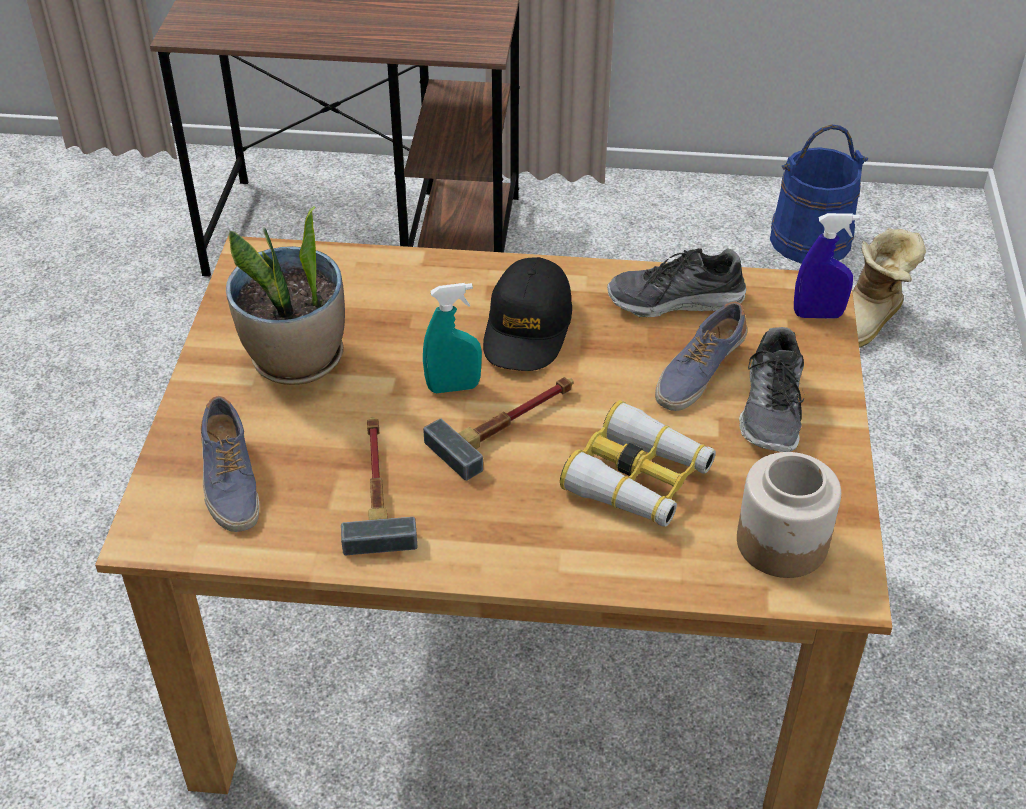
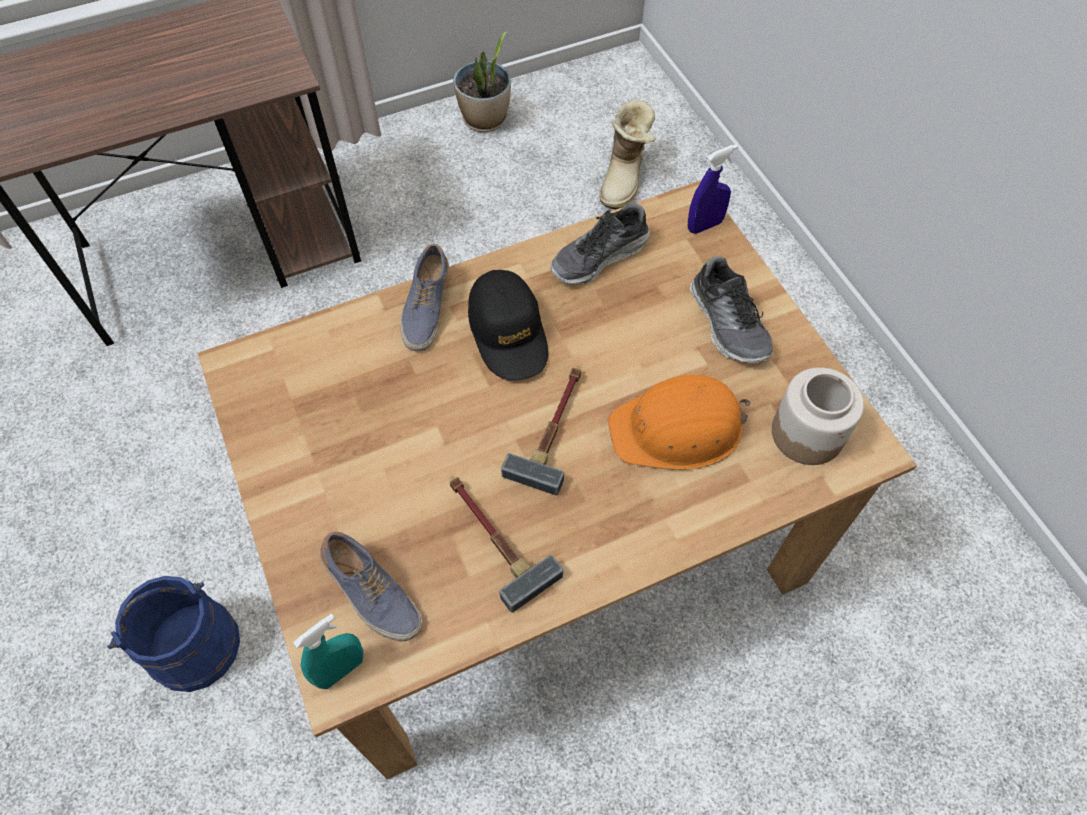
camera: 30 degrees left, 15 degrees up
potted plant [226,206,345,385] -> potted plant moved to [453,32,511,132]
turquoise spray bottle [423,283,482,393] -> turquoise spray bottle moved to [293,613,363,689]
binoculars [560,400,716,526] -> orange hard hat [608,375,750,470]
shoe [655,302,747,411] -> shoe moved to [400,244,449,352]
blue bucket [770,124,868,263] -> blue bucket moved to [107,576,240,692]

